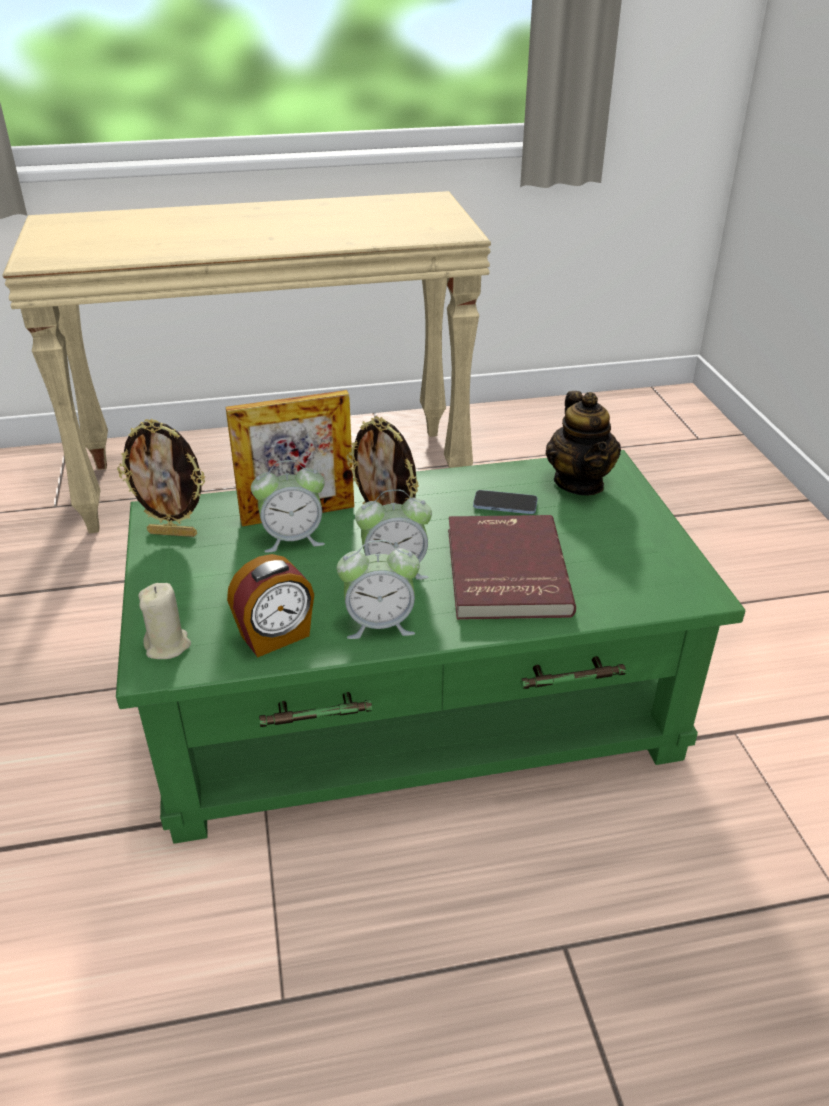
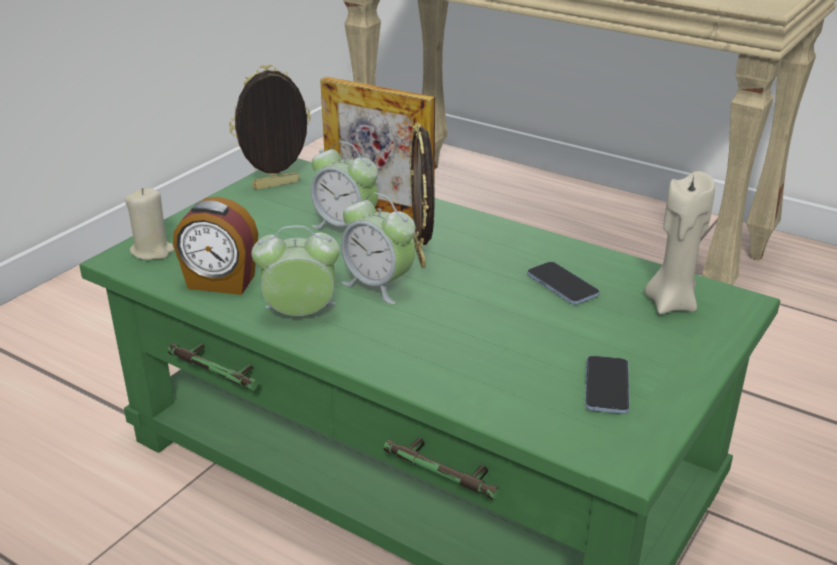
camera: 45 degrees right, 5 degrees down
picture frame [117,418,205,537] -> picture frame turned 105 degrees clockwise [229,65,311,189]
alarm clock [337,540,420,639] -> alarm clock turned 135 degrees clockwise [251,226,340,316]
red book [448,515,576,620] -> none
teapot [546,391,621,495] -> beige candle [645,171,715,314]
none -> phone [585,356,630,414]

